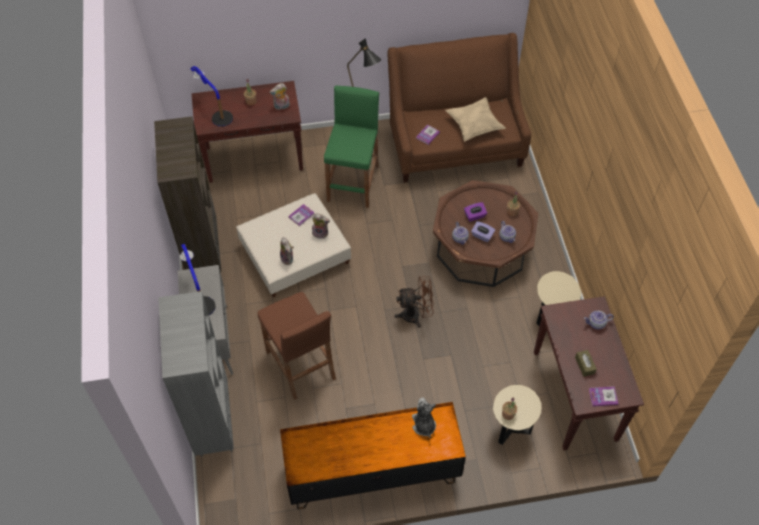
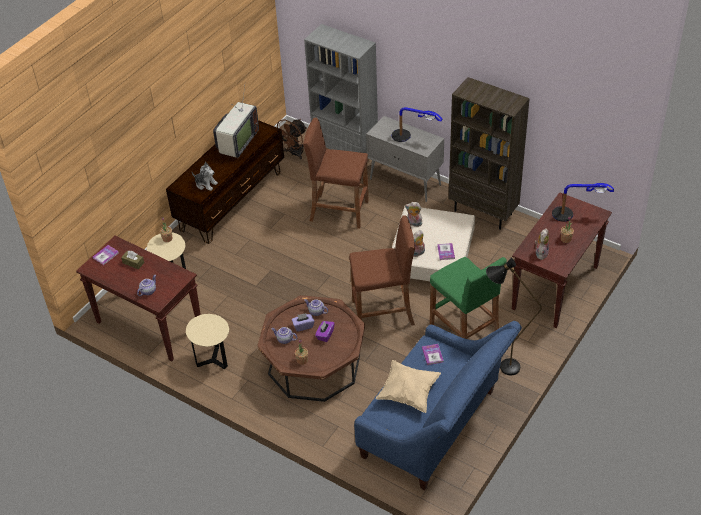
camera: 135 degrees right, 10 degrees down
brown sofa [387,33,531,183] -> blue sofa [354,321,522,490]
brown fan [394,276,434,328] -> brown fan moved to [274,119,307,159]
none -> television [213,86,259,158]
none -> brown stool [349,215,415,325]

